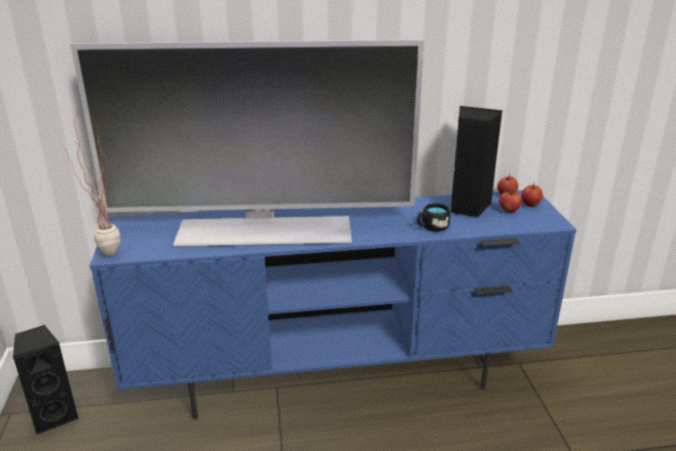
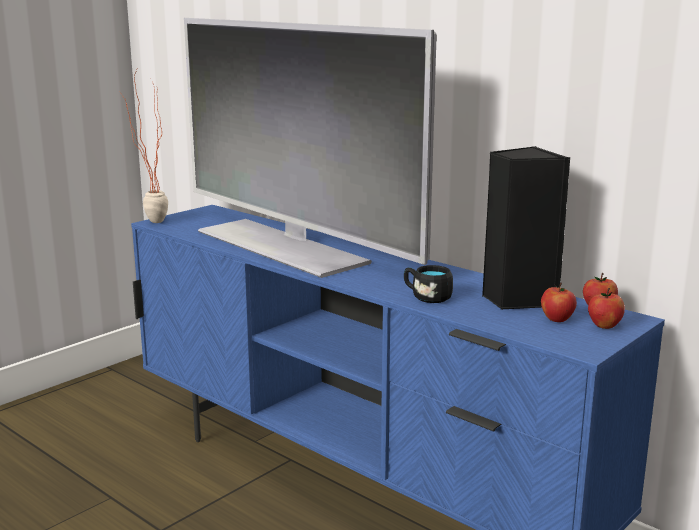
camera: 50 degrees right, 10 degrees down
black speaker [13,325,79,435] -> none

